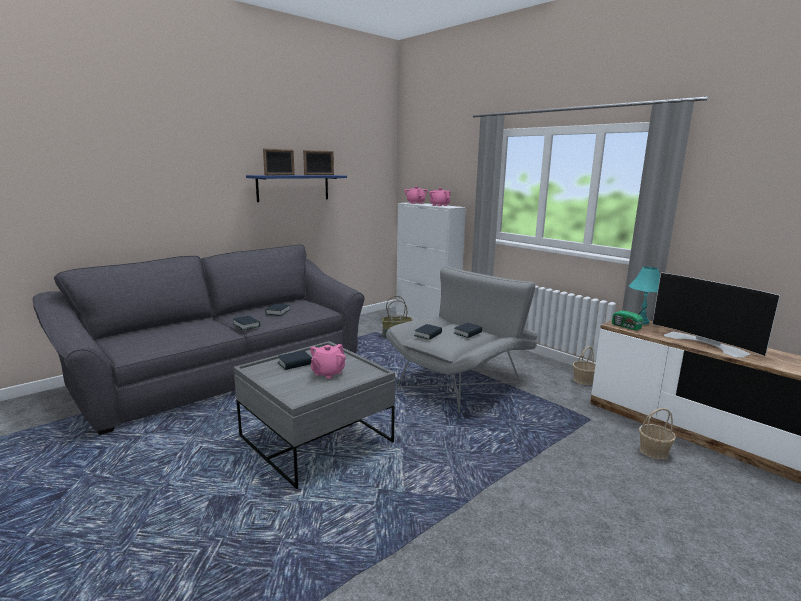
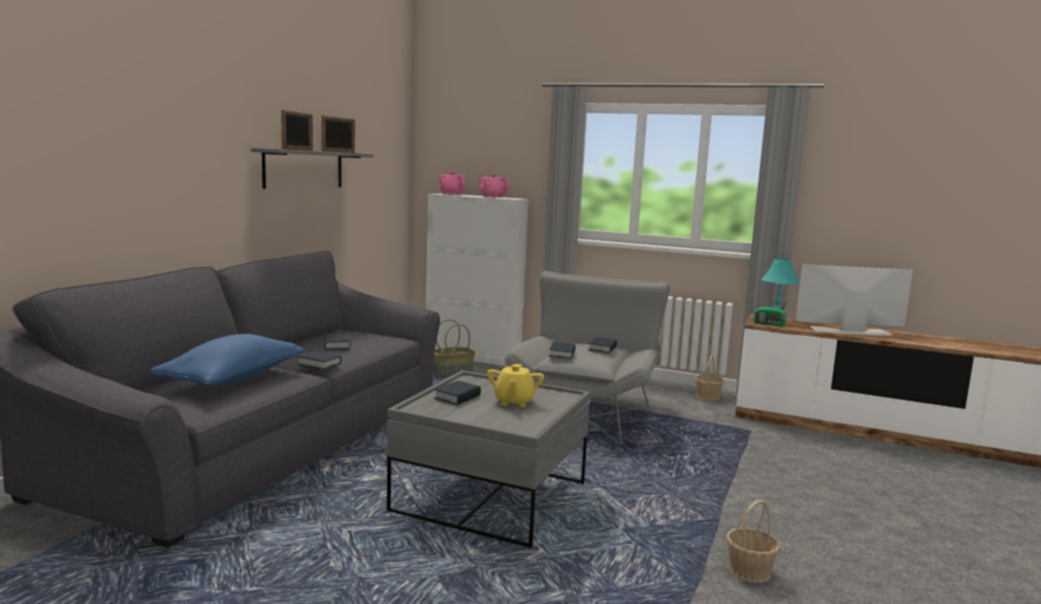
camera: 25 degrees left, 5 degrees down
blue shelf [246,175,347,202] -> grey shelf [251,148,374,189]
pink teapot [310,344,346,379] -> yellow teapot [487,364,544,407]
basket [639,408,676,460] -> basket moved to [727,500,780,583]
television [652,272,780,358] -> television turned 150 degrees clockwise [796,264,913,336]
none -> blue pillow [150,334,304,385]

